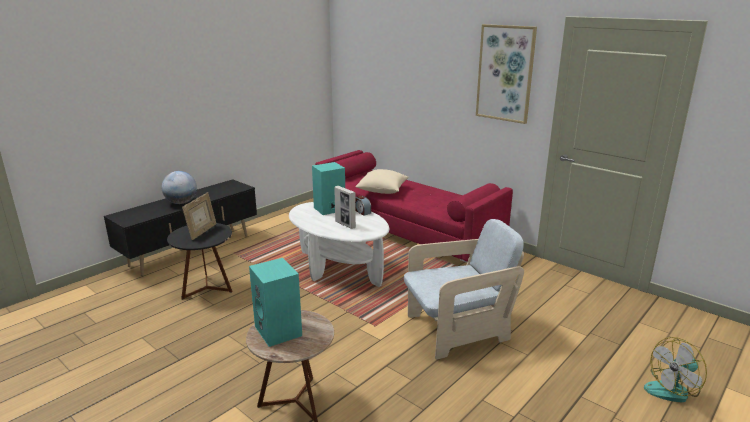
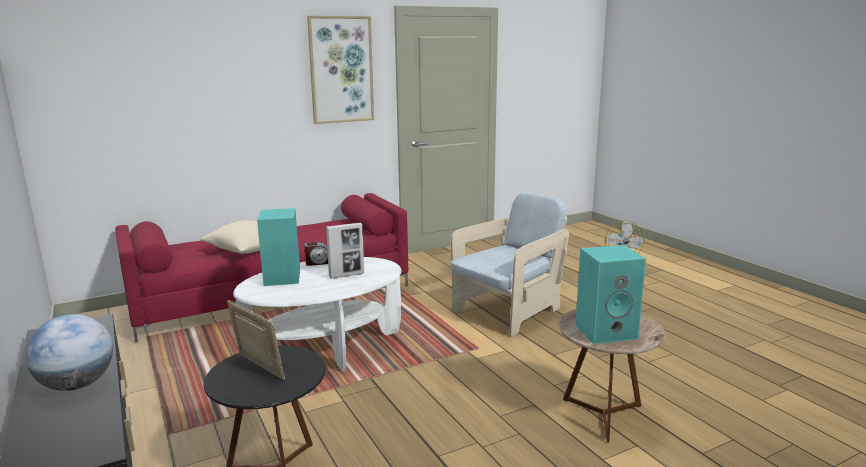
camera: 70 degrees left, 5 degrees down
beige armchair [404,219,524,360] -> beige armchair turned 45 degrees clockwise [451,193,569,336]

